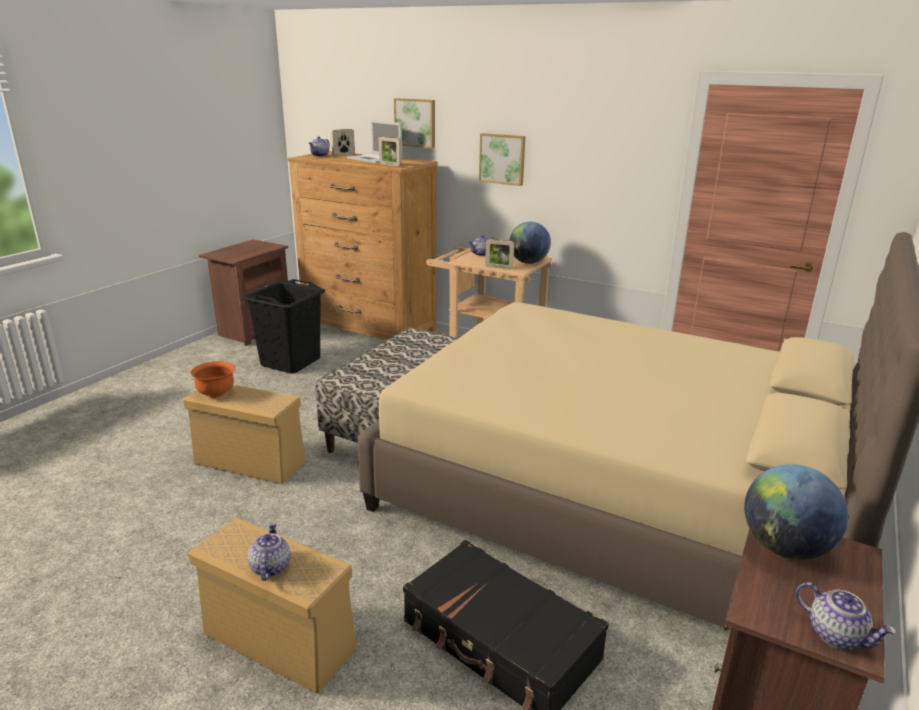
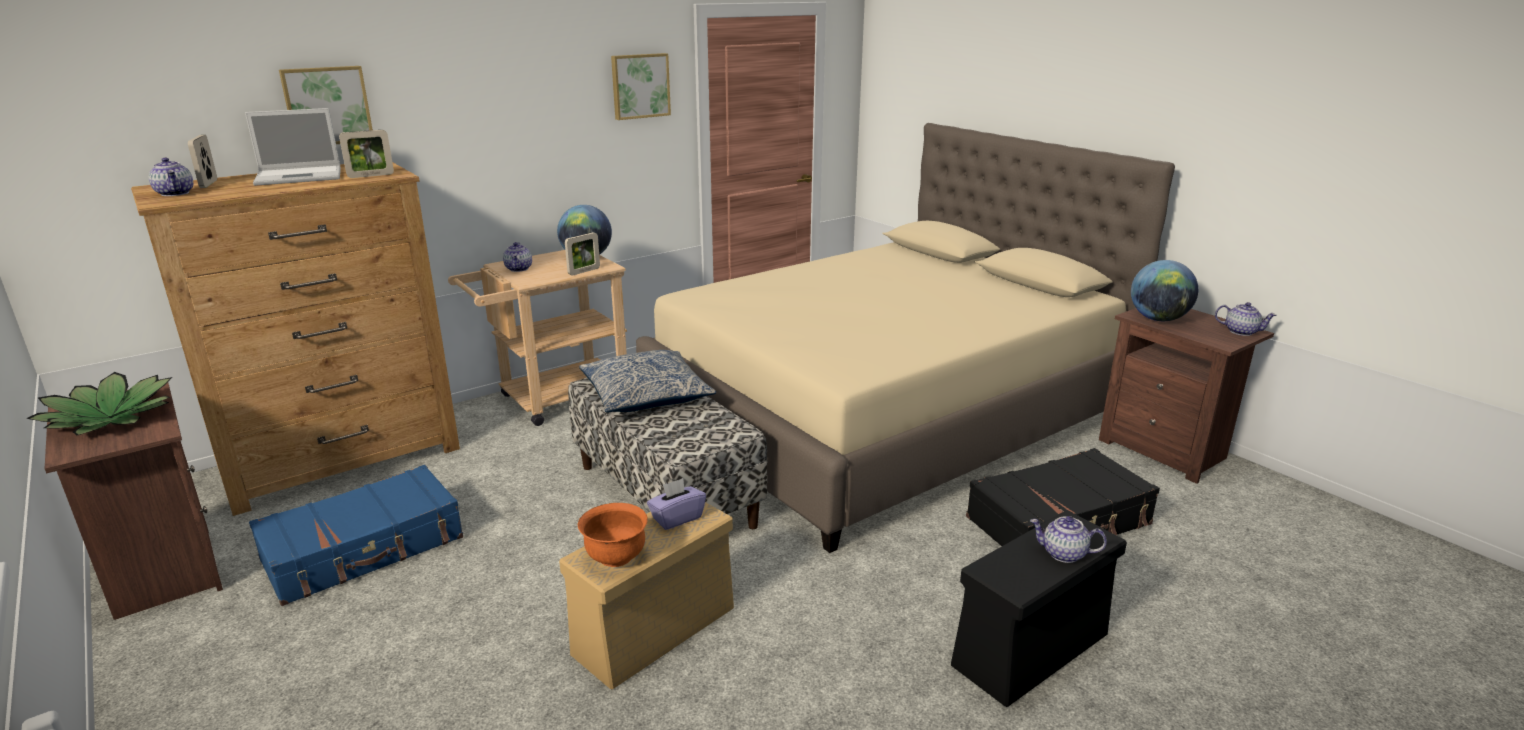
camera: 65 degrees left, 0 degrees up
beige storage box [188,517,357,693] -> black storage box [951,510,1127,707]
black laundry basket [242,279,325,373] -> blue suitcase [249,465,463,606]
picture [479,133,525,186] -> picture moved to [611,53,671,120]
teapot [796,582,897,649] -> teapot turned 45 degrees clockwise [1215,302,1277,336]
none -> potted plant [26,372,172,435]
none -> pillow [579,350,716,413]
none -> purple tissue box [647,478,706,530]

